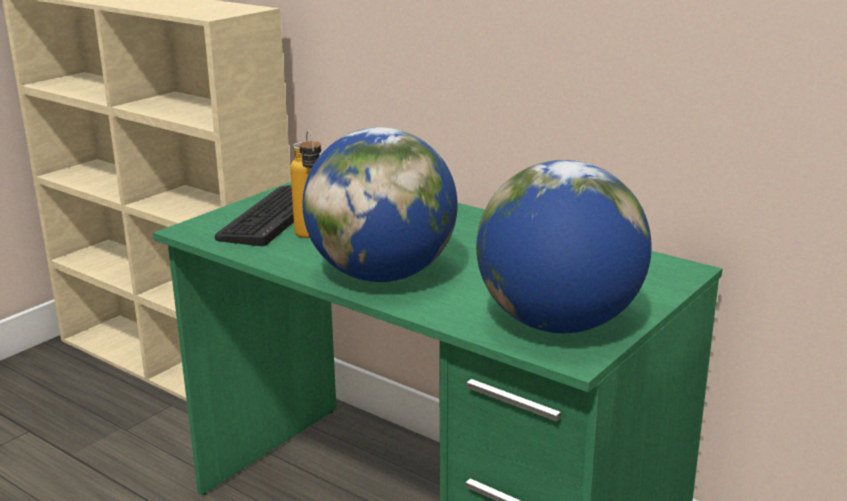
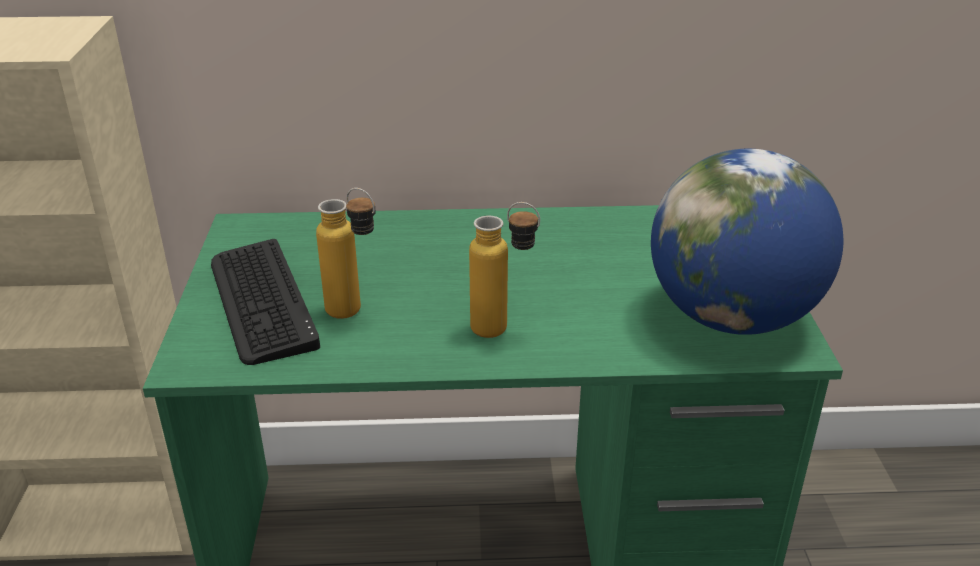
camera: 40 degrees left, 10 degrees up
globe [303,127,458,282] -> bottle [469,202,540,338]

